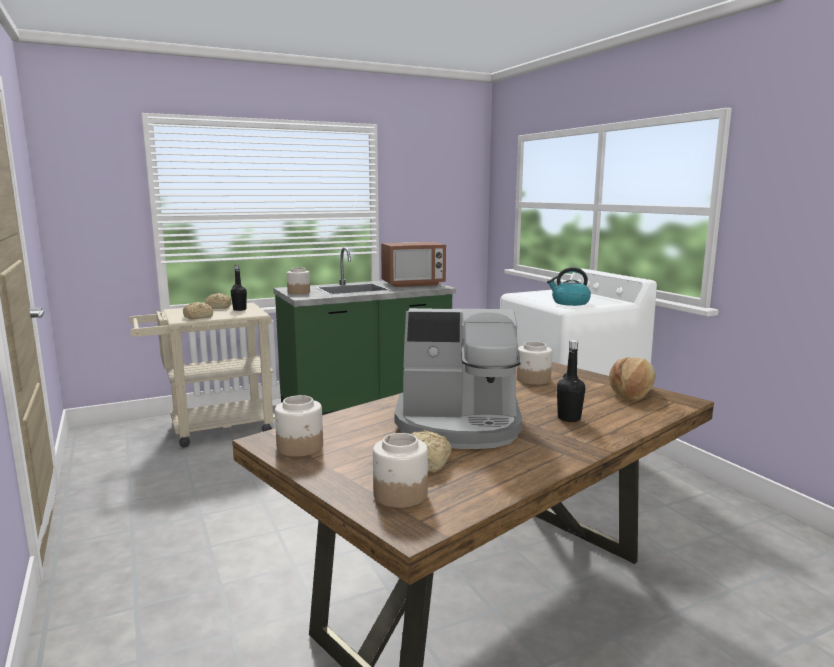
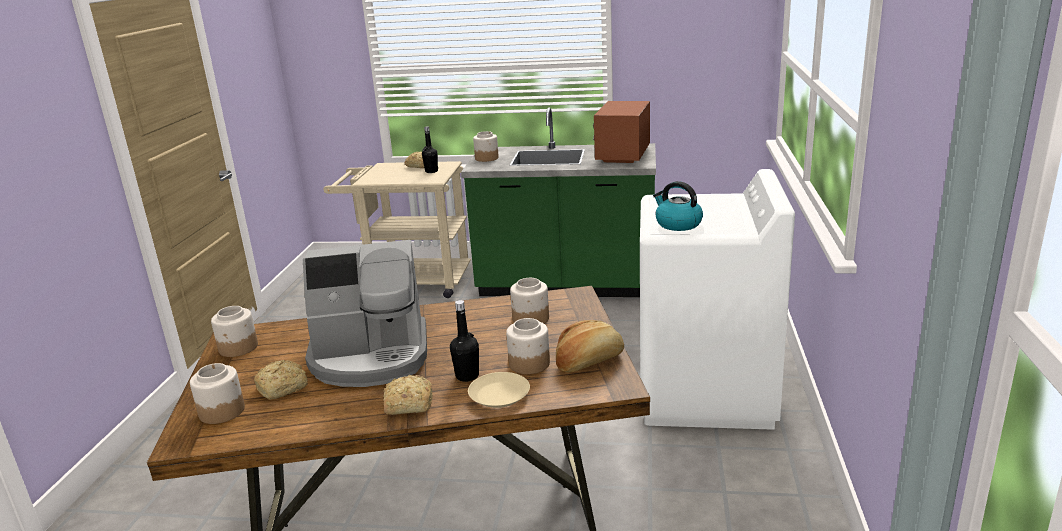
camera: 35 degrees right, 10 degrees up
bread [183,302,213,320] -> bread moved to [383,375,433,415]
microwave [381,242,446,287] -> microwave turned 90 degrees clockwise [593,101,650,163]
coffee machine [394,308,522,449] -> coffee machine turned 45 degrees counterclockwise [303,240,427,387]
none -> beige plate [468,372,530,408]
none -> jar [506,318,550,374]

